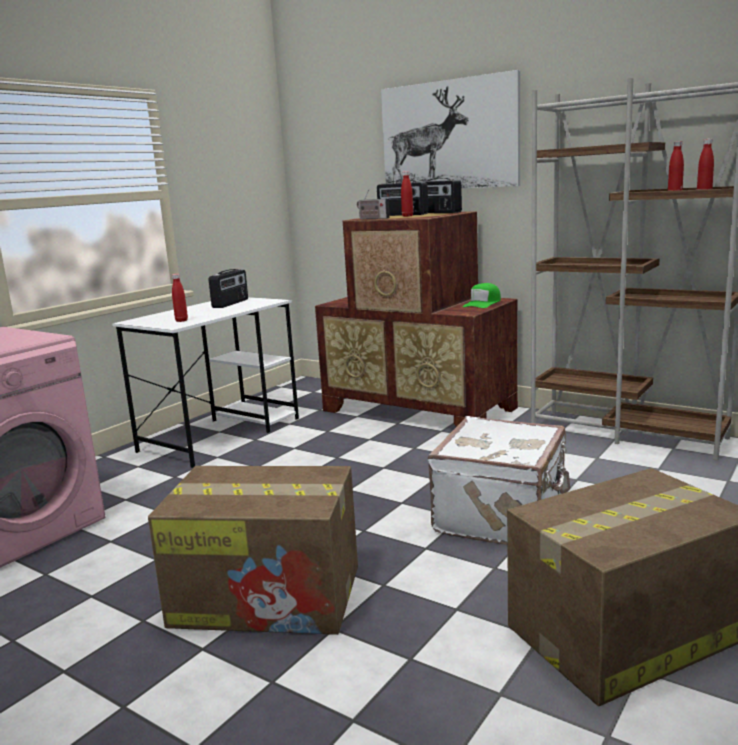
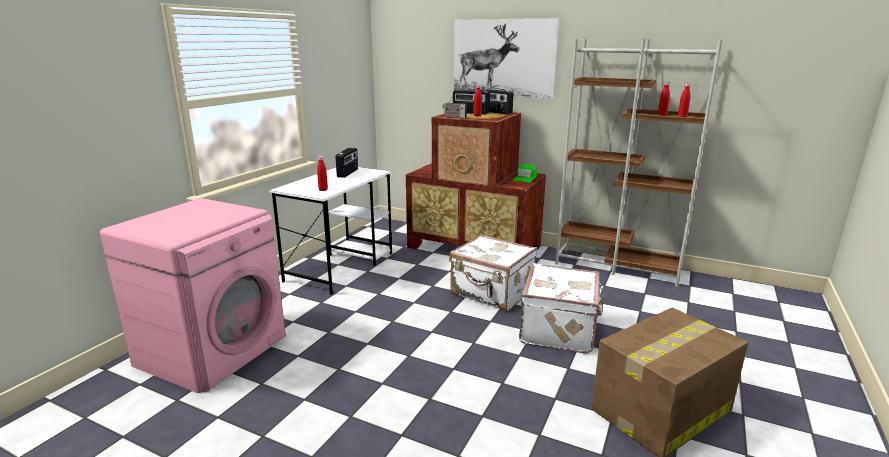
camera: 10 degrees left, 5 degrees up
cardboard box [148,466,358,635] -> none
none -> white suitcase [449,234,537,311]

